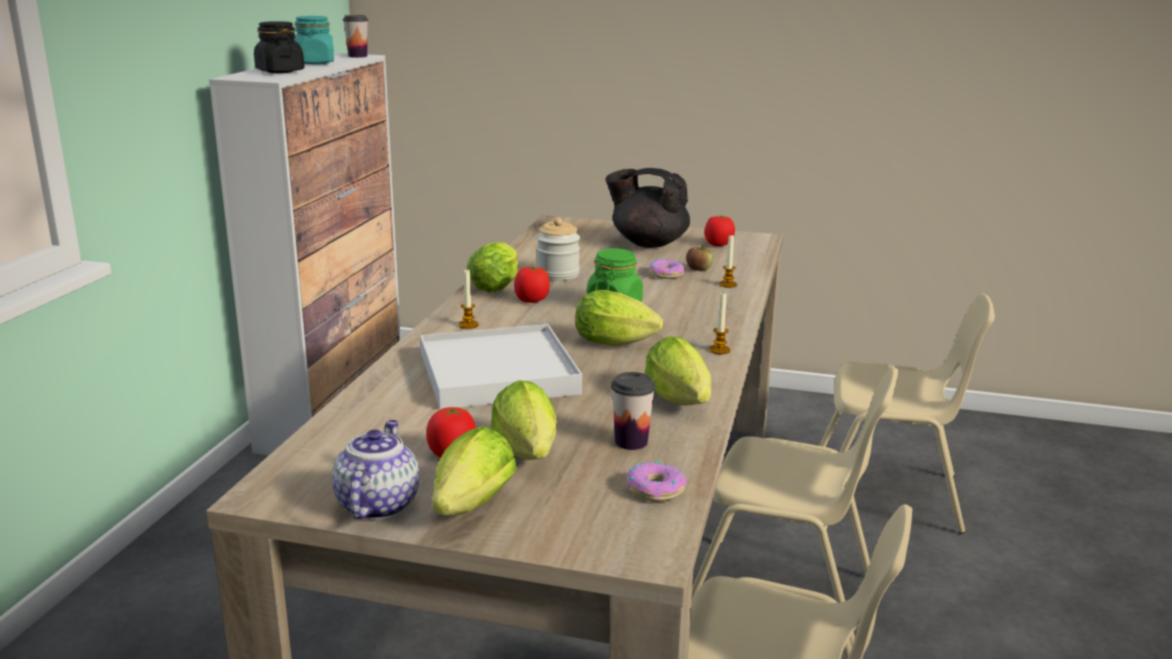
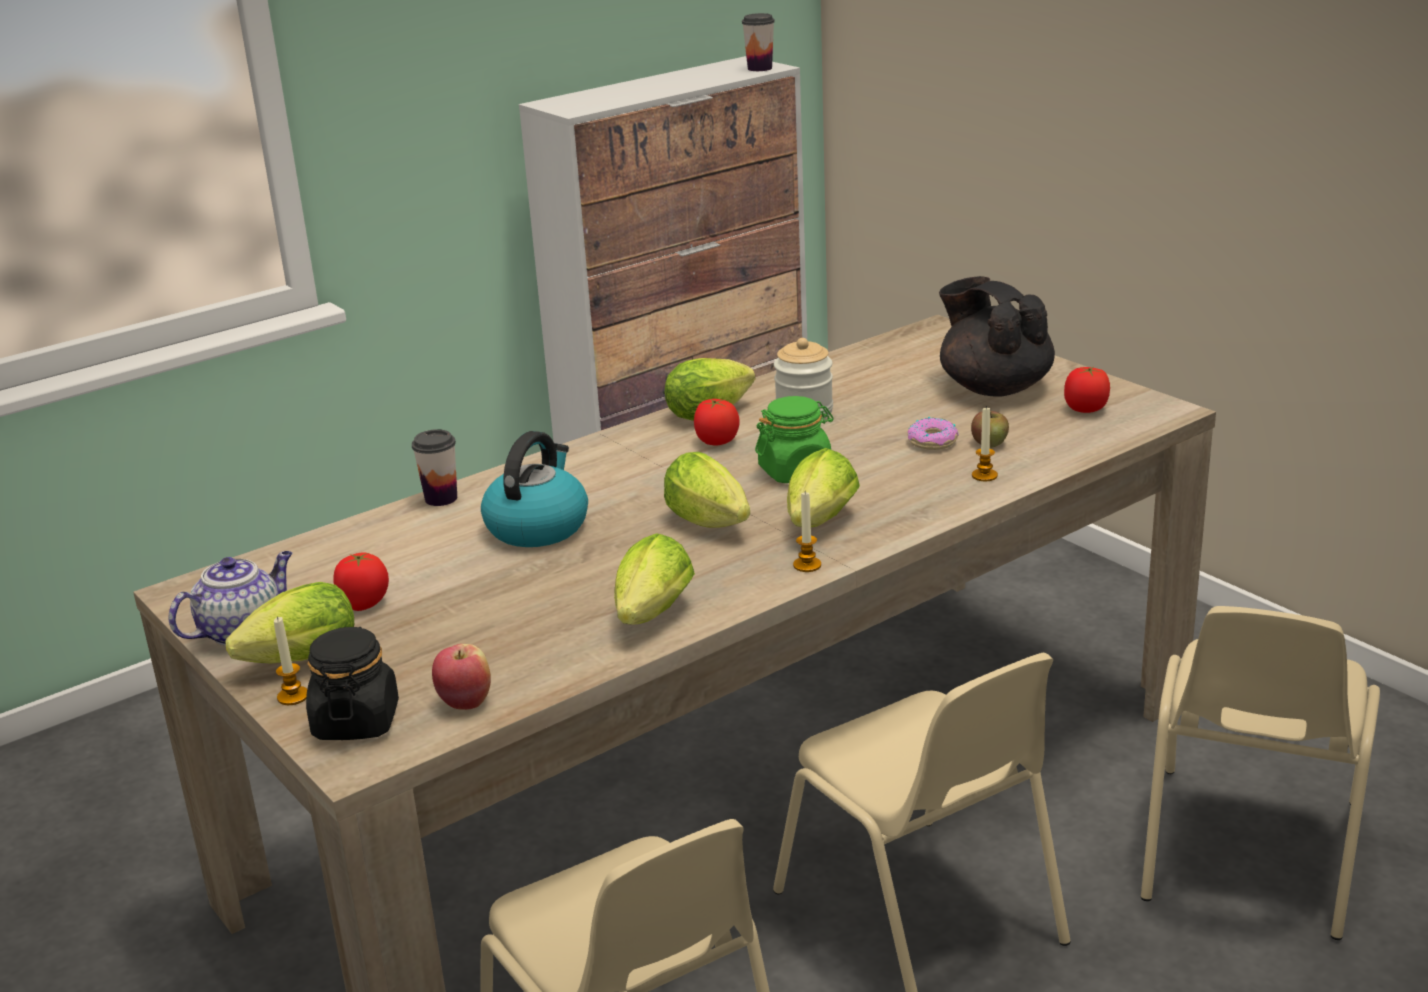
camera: 40 degrees right, 5 degrees up
black jar [254,21,304,73] -> black jar moved to [306,627,399,740]
turquoise jar [294,16,334,64] -> none
white tray [420,324,582,409] -> kettle [481,431,588,547]
candle [458,269,478,329] -> candle moved to [274,616,307,705]
lettuce [491,380,557,460] -> lettuce moved to [787,448,860,527]
cup [611,372,655,450] -> cup moved to [412,429,457,506]
donut [627,461,687,502] -> apple [432,644,491,710]
beige chair [819,293,995,534] -> beige chair turned 60 degrees clockwise [1141,606,1380,940]

